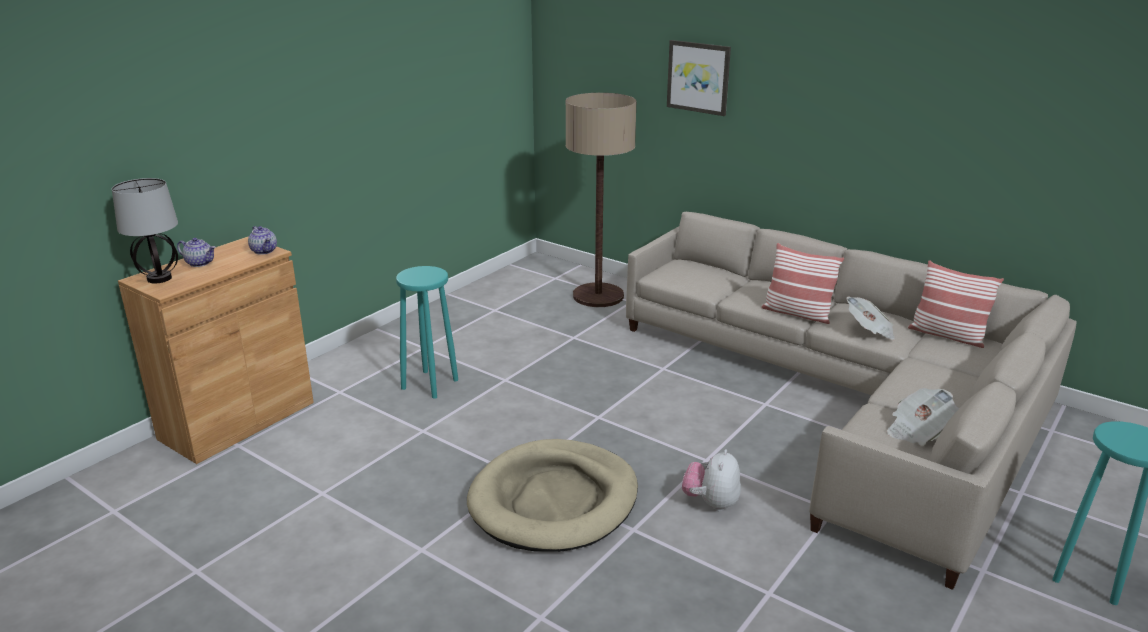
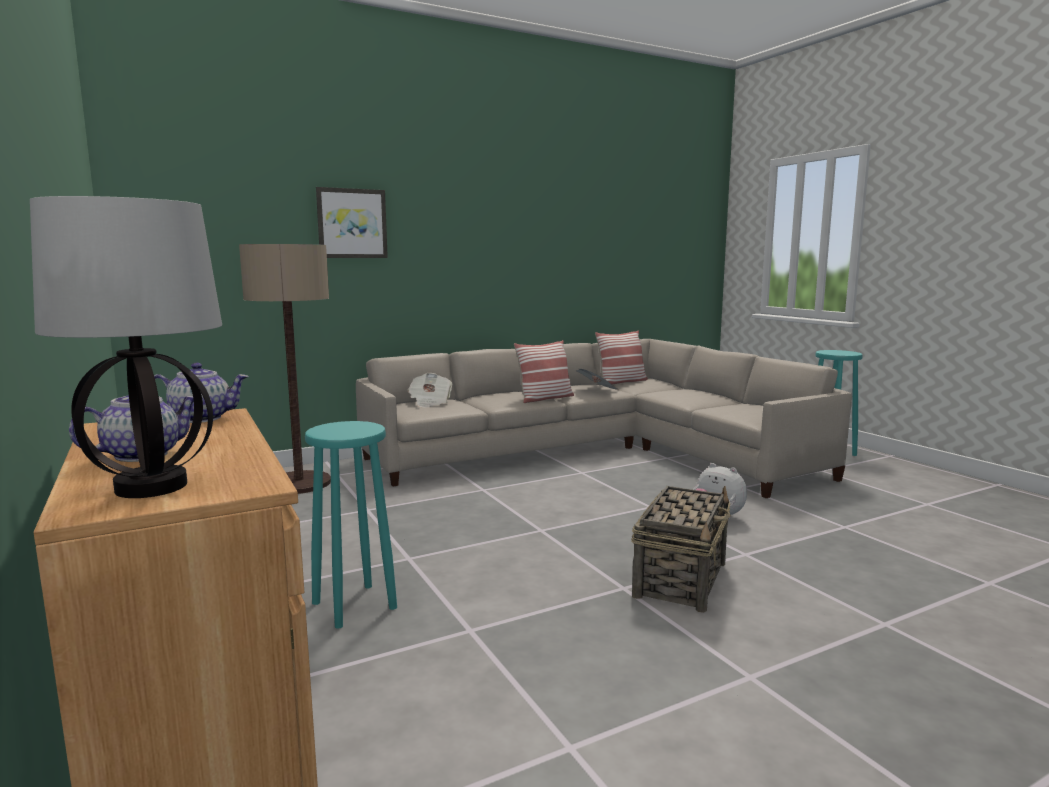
camera: 65 degrees left, 15 degrees down
beige dog bed [467,439,638,552] -> basket [631,486,731,613]
newspaper [887,388,959,446] -> newspaper moved to [408,373,453,408]

